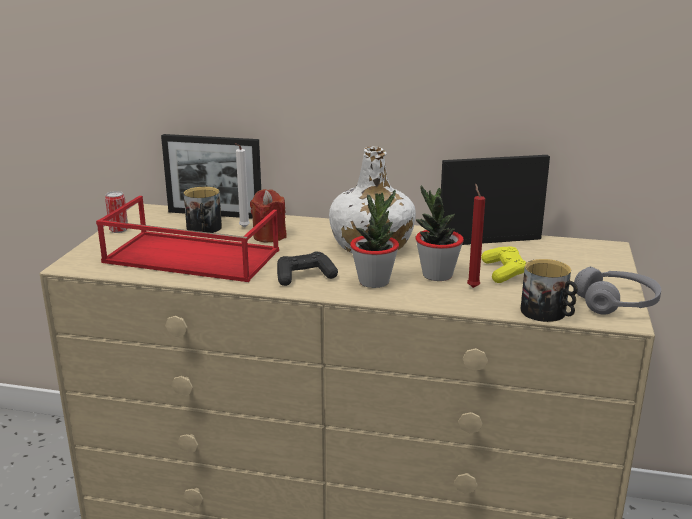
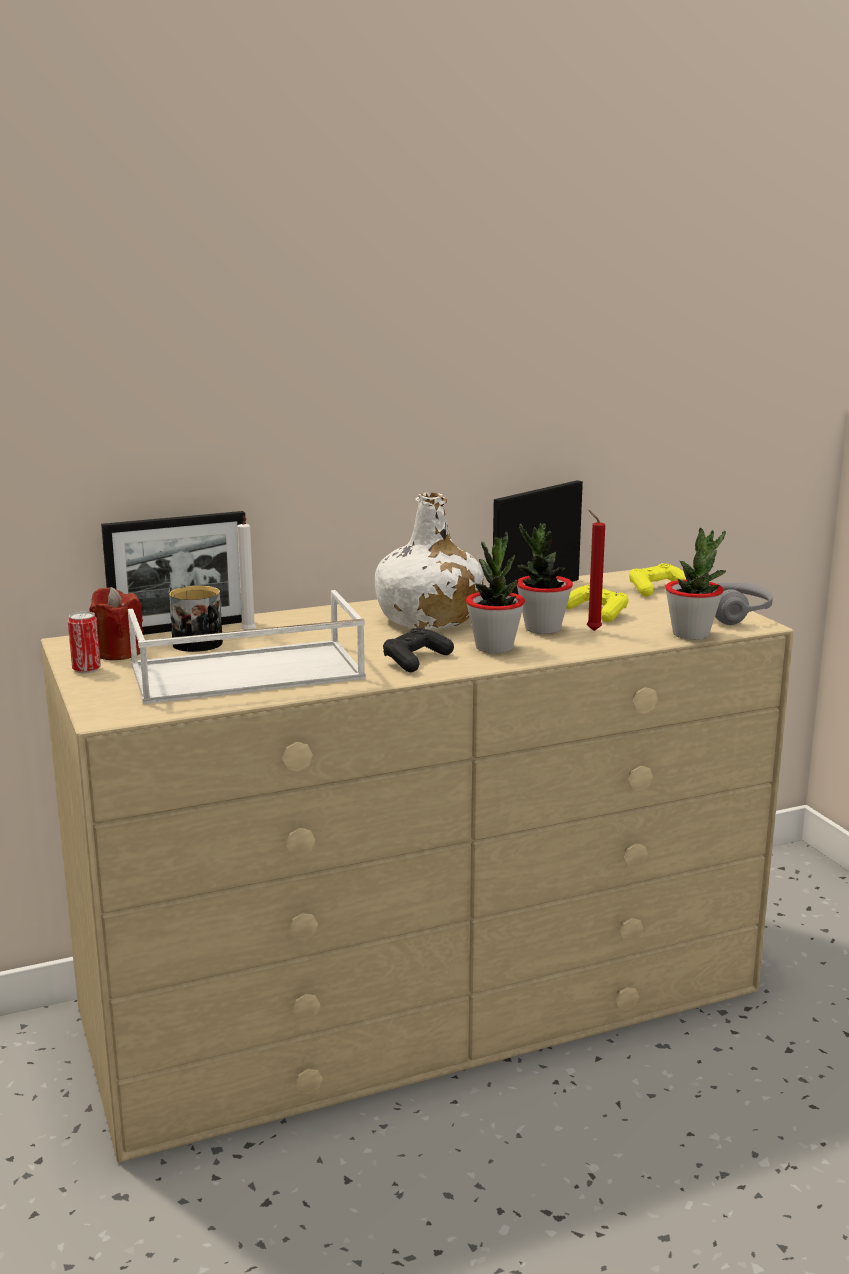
camera: 35 degrees left, 5 degrees down
red tray [96,196,279,282] -> white tray [128,590,366,704]
red candle [250,189,287,243] -> red candle moved to [90,587,143,660]
mug [521,259,578,322] -> potted plant [665,528,726,640]
none -> yellow game controller [629,563,687,597]

